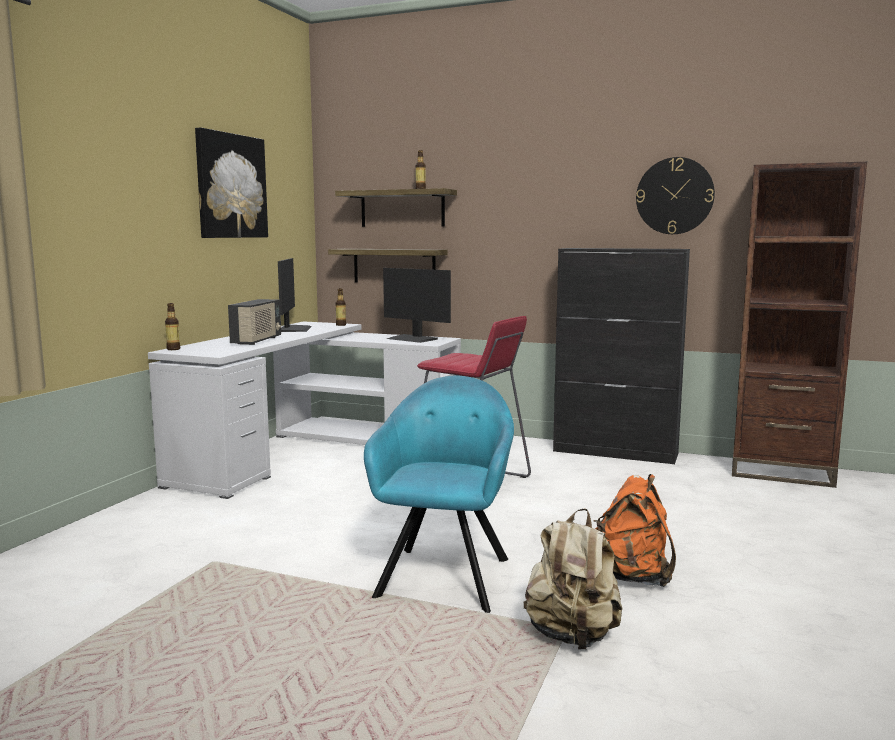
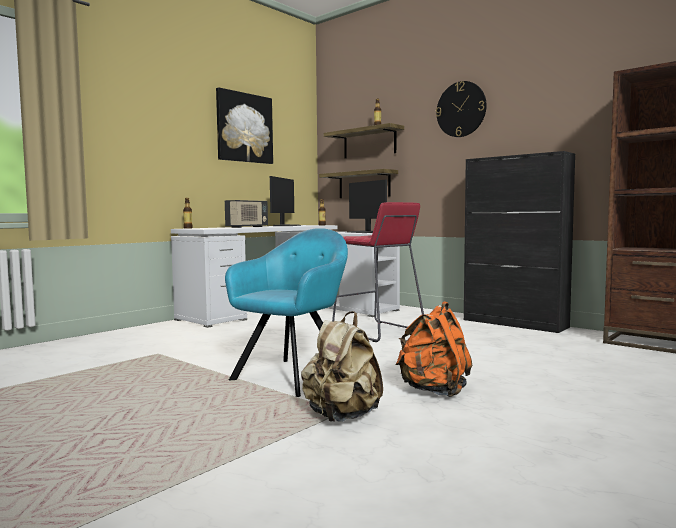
camera: 20 degrees right, 5 degrees down
wall clock [636,157,715,234] -> wall clock moved to [436,81,487,137]

